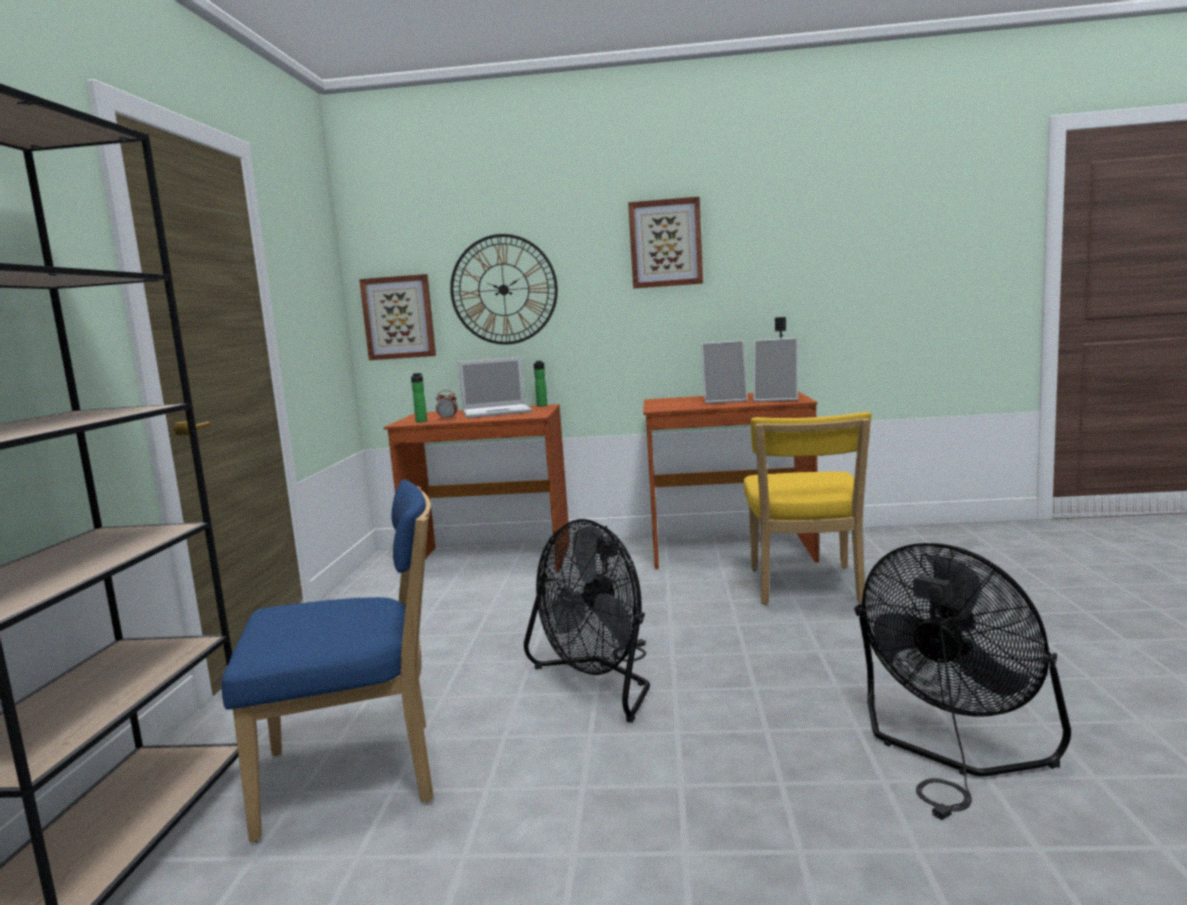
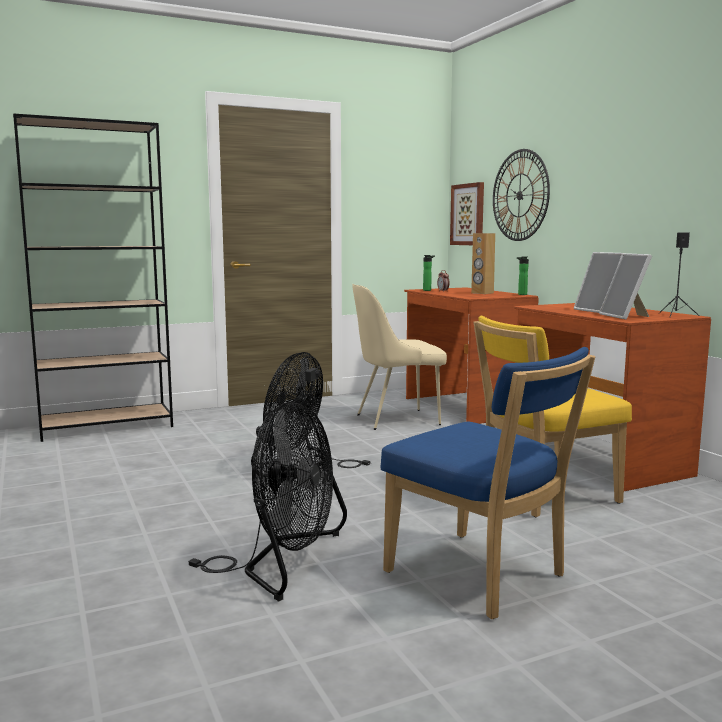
camera: 60 degrees right, 0 degrees up
blue chair [222,479,433,842] -> blue chair moved to [380,347,596,619]
laptop [458,357,532,418] -> brown speaker [471,233,495,294]
picture [628,197,703,289] -> none
none -> beige chair [352,284,447,430]

